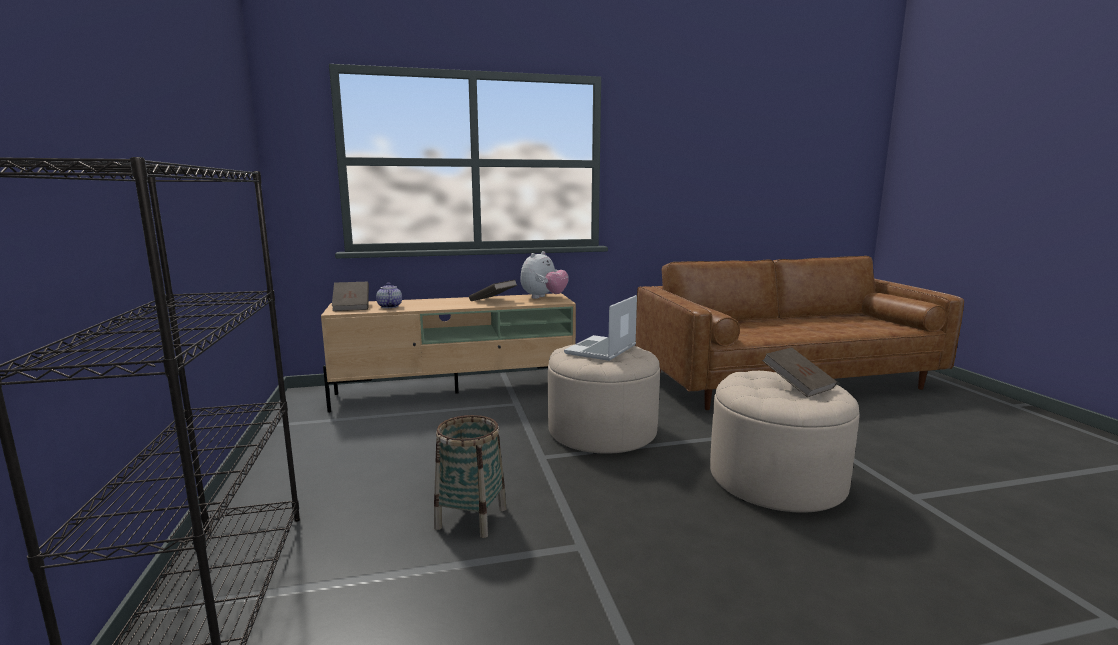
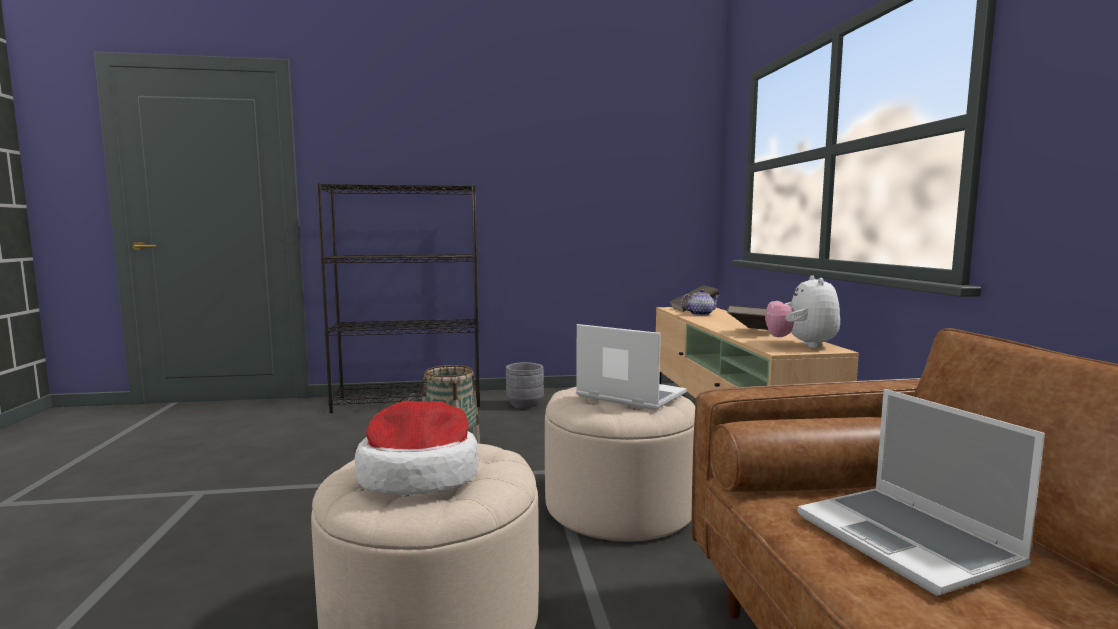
camera: 95 degrees right, 5 degrees down
plush toy [520,251,569,299] -> plush toy turned 60 degrees clockwise [765,275,840,348]
brown book [762,347,837,397] -> hat [355,401,478,495]
none -> grey planter [506,362,544,409]
none -> laptop [798,389,1045,596]

